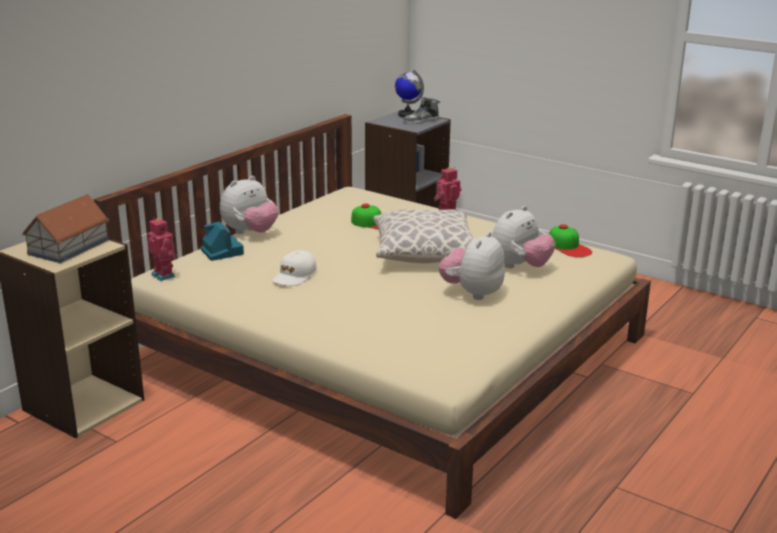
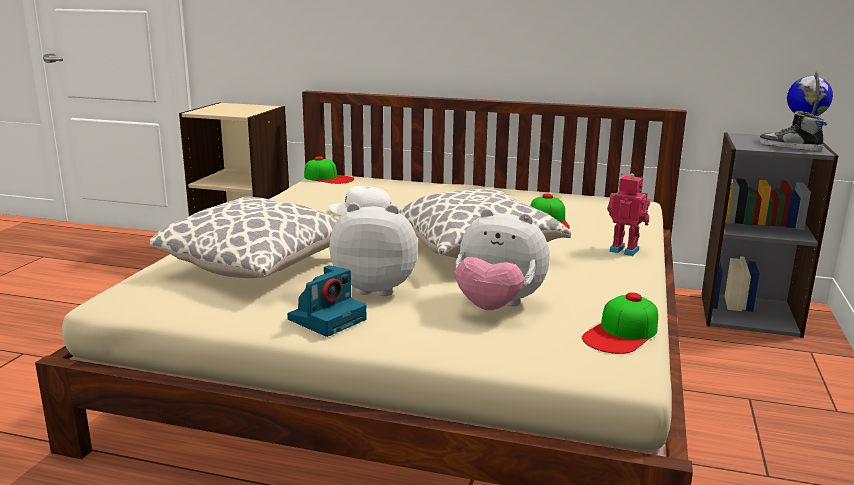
camera: 70 degrees right, 5 degrees down
toy house [22,194,109,263] -> none
toy robot [147,217,177,281] -> cap [304,156,354,184]
camera [201,222,244,261] -> camera moved to [287,265,366,337]
plush toy [220,176,279,234] -> none
none -> pillow [150,196,338,278]

